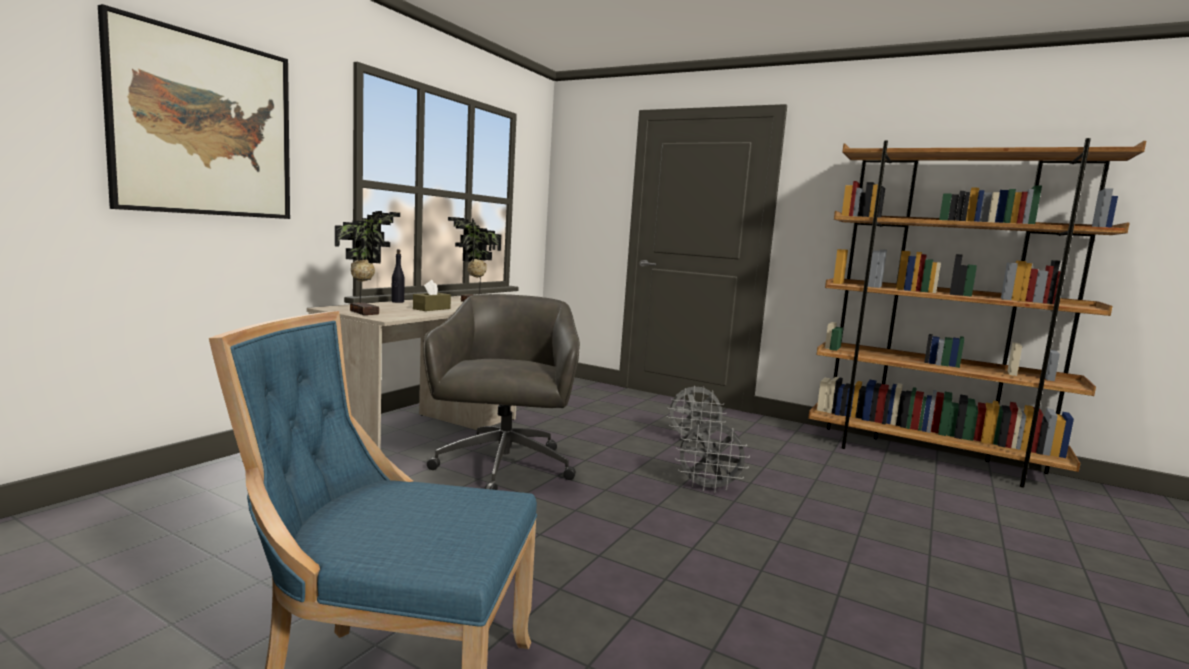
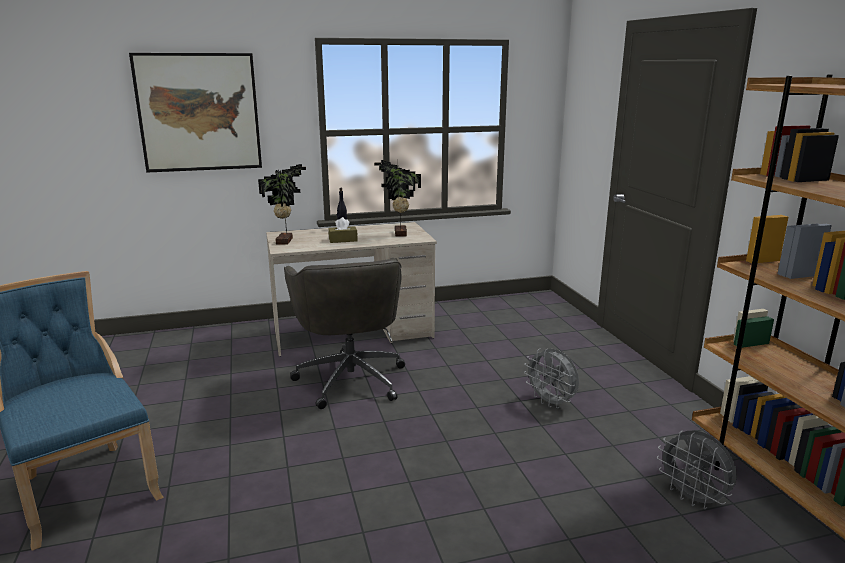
camera: 45 degrees right, 10 degrees up
grey office chair [423,294,580,490] -> grey office chair turned 120 degrees clockwise [284,258,405,409]
grey fan [675,422,750,493] -> grey fan moved to [657,430,737,509]

